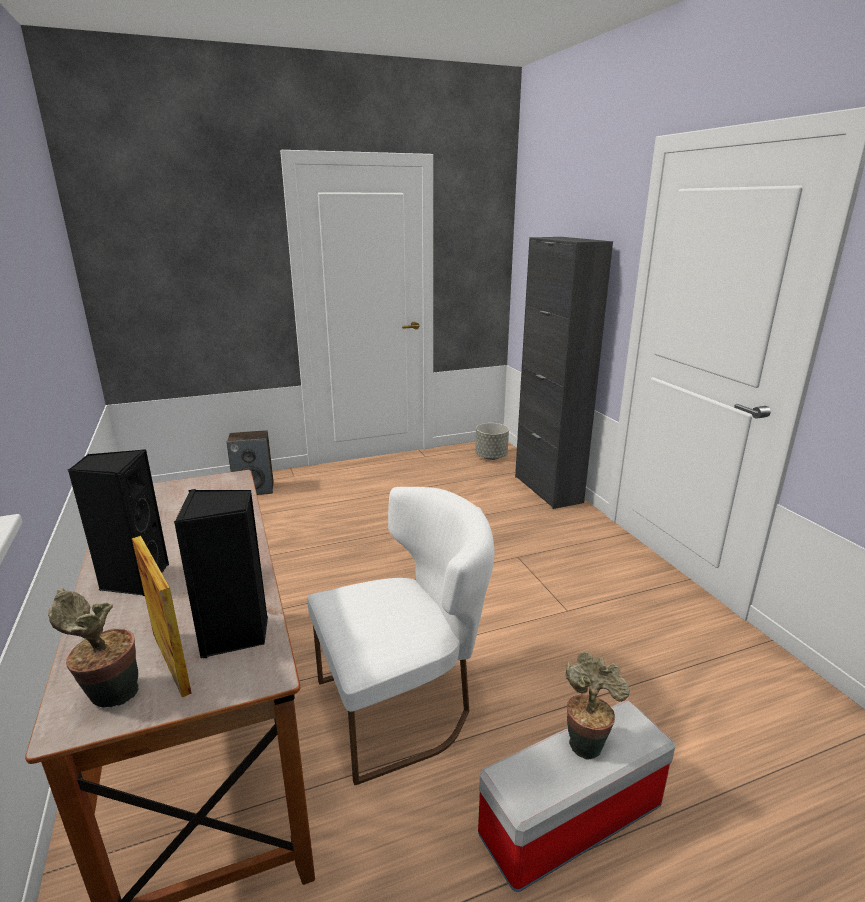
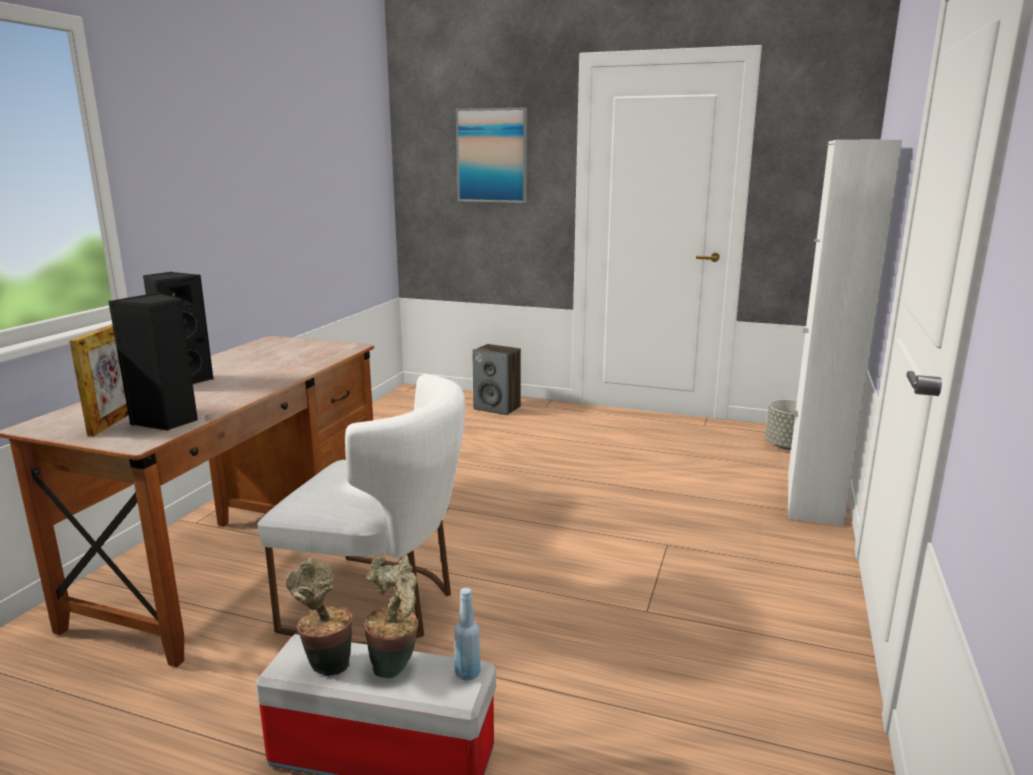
camera: 40 degrees right, 5 degrees down
potted plant [48,588,139,708] -> potted plant moved to [286,558,352,677]
black cabinet [515,237,613,509] -> white cabinet [788,139,902,526]
none -> blue bottle [454,588,481,681]
none -> picture [456,108,527,203]

